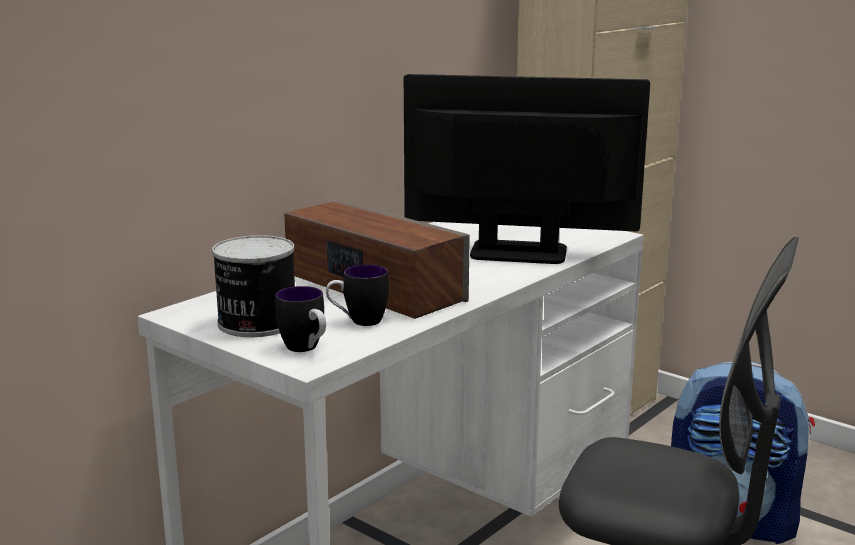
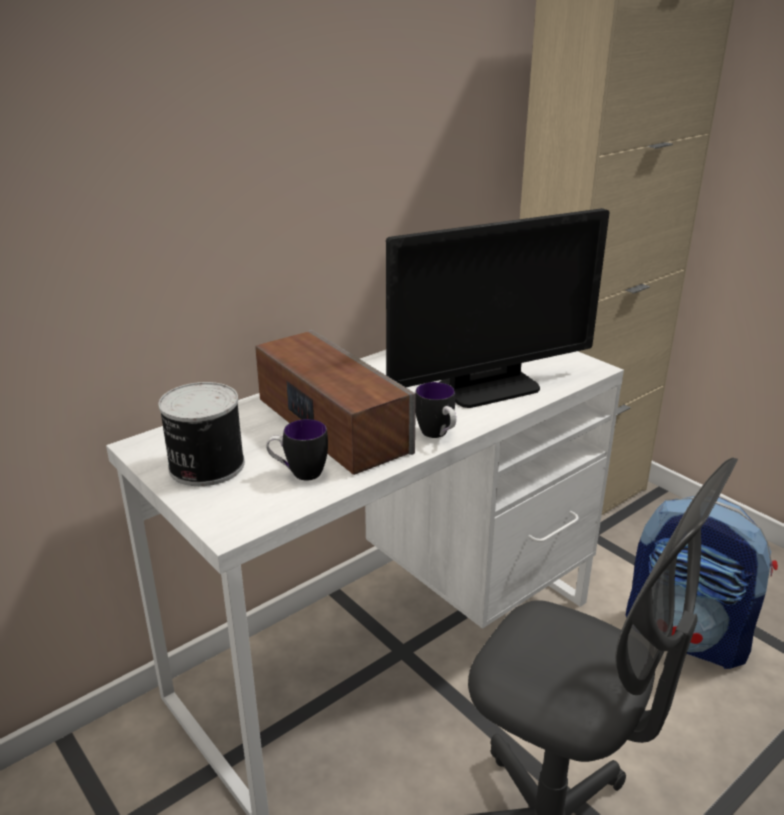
camera: 10 degrees right, 10 degrees up
mug [275,286,326,352] -> mug moved to [415,382,456,438]
monitor [404,74,650,264] -> monitor turned 135 degrees clockwise [386,208,609,408]

